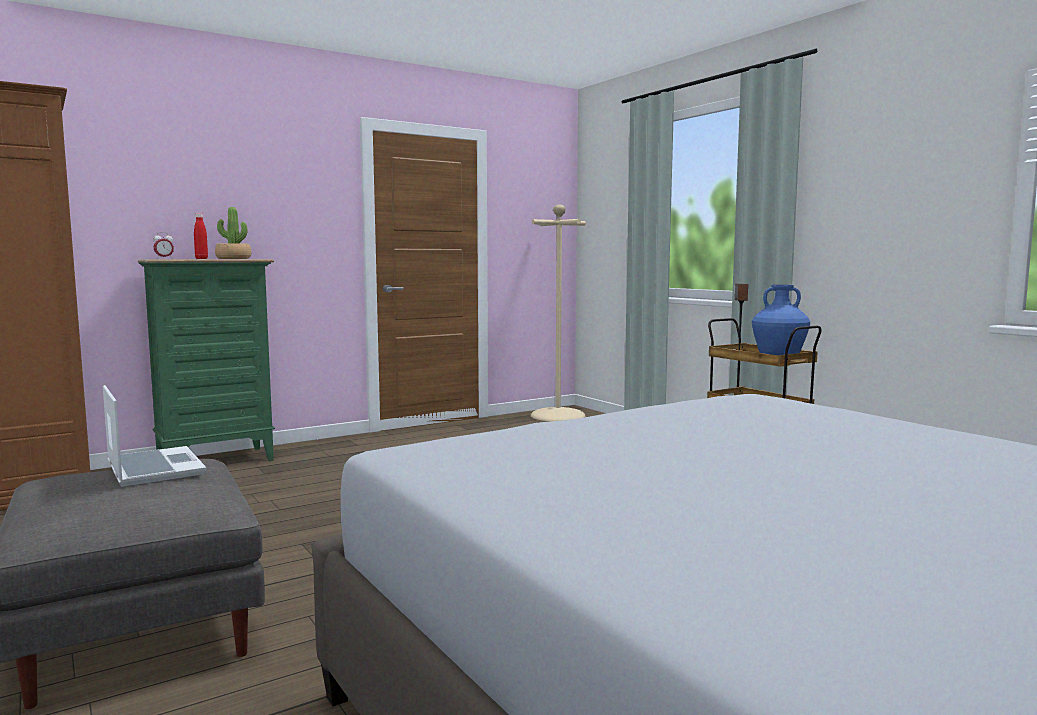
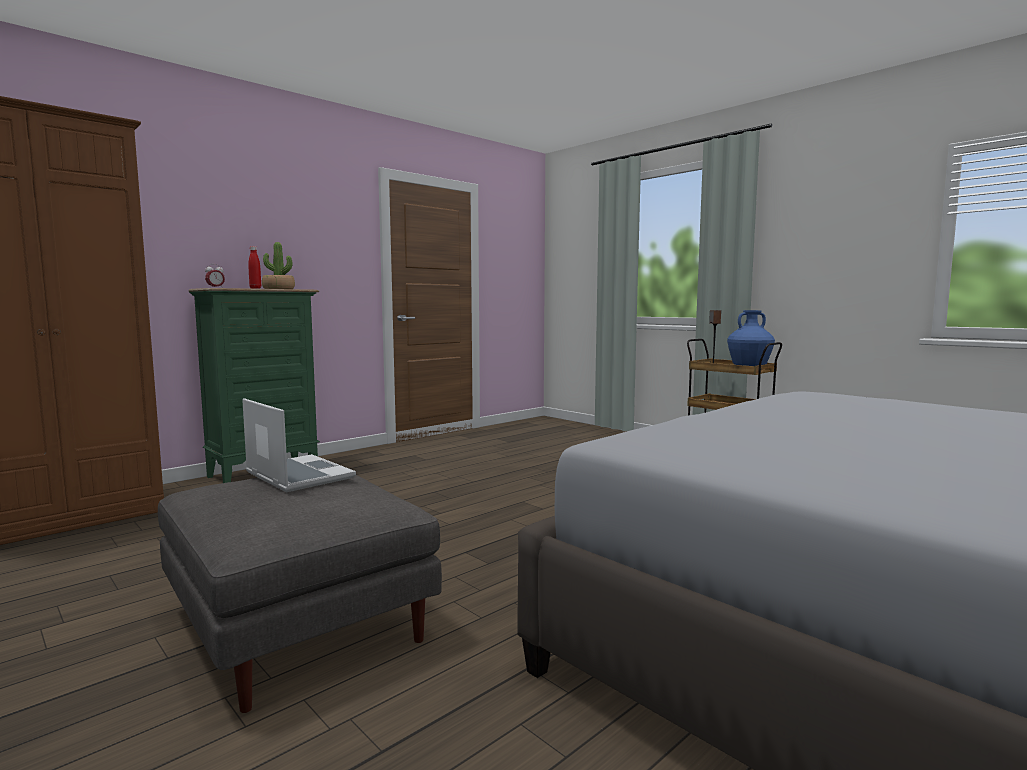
camera: 10 degrees left, 0 degrees up
beige clothes rack [530,205,586,421] -> none

